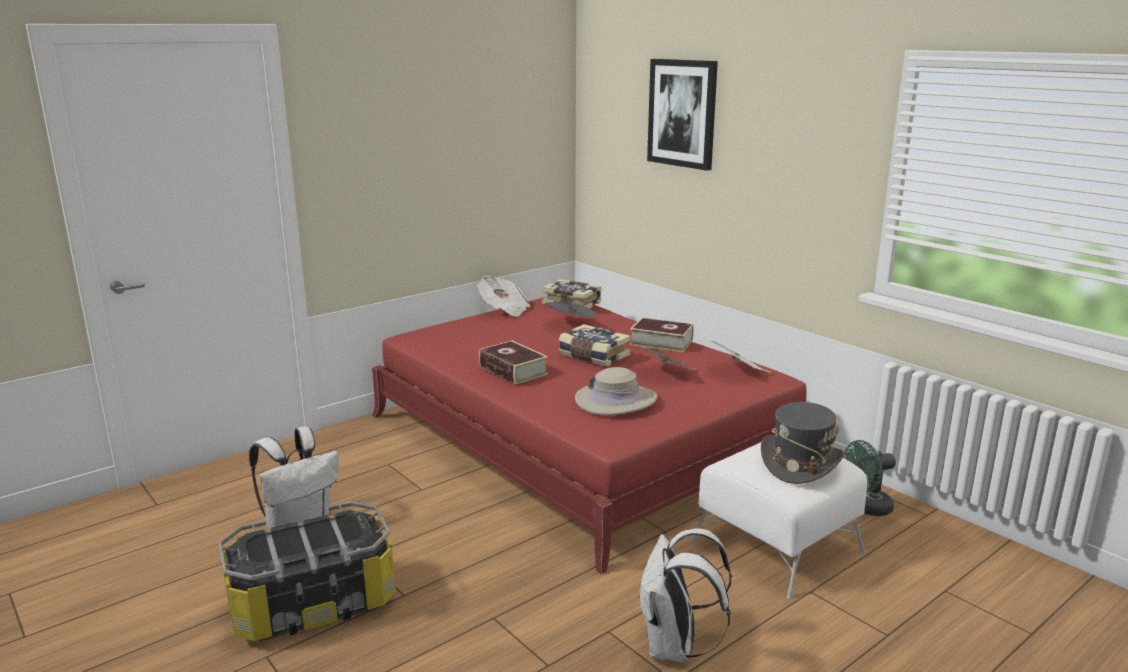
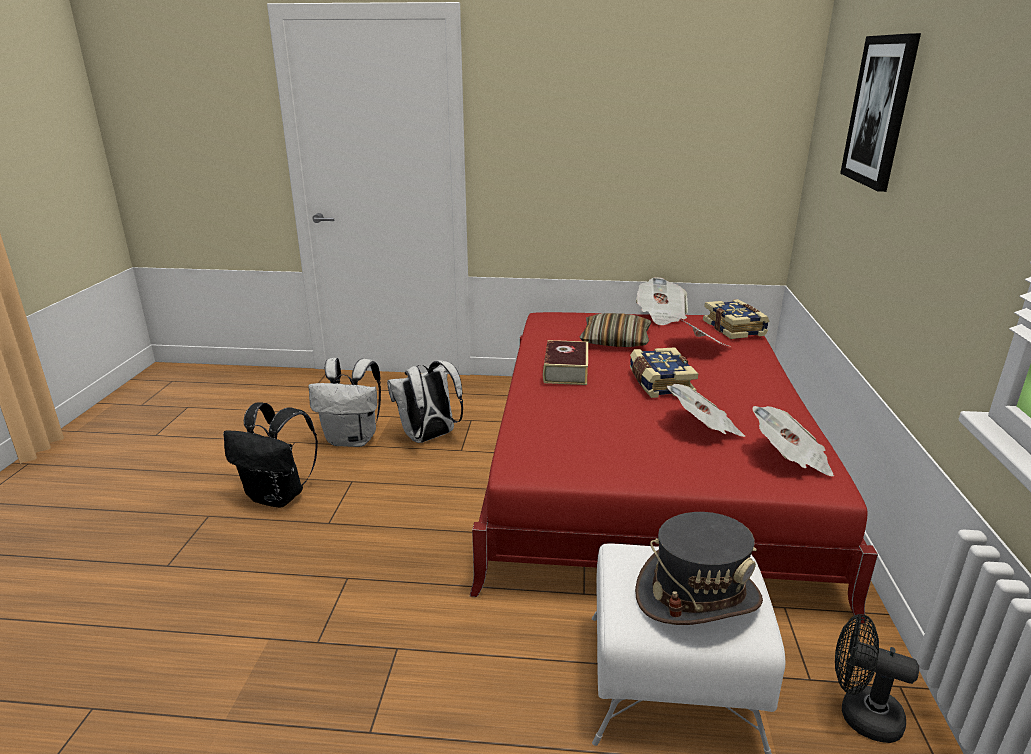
camera: 45 degrees right, 5 degrees up
storage box [219,501,396,641] -> black backpack [223,402,318,508]
beige hat [575,367,657,415] -> none
book [630,318,694,352] -> none
white backpack [638,528,732,663] -> white backpack moved to [387,360,463,443]
green fan [843,440,896,516] -> black fan [835,614,919,743]
none -> pillow [580,313,651,347]

